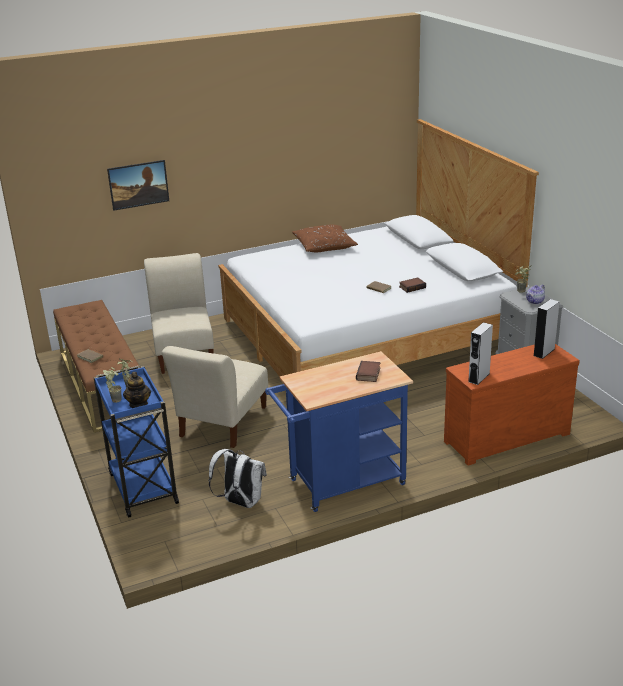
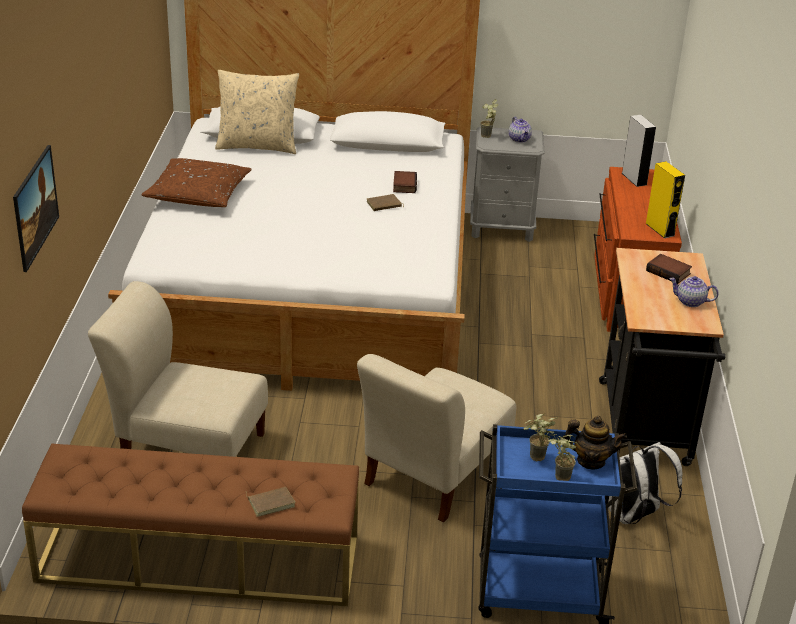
camera: 65 degrees left, 5 degrees up
beige chair [162,346,268,448] -> beige chair turned 75 degrees clockwise [357,354,516,522]
blue cart [265,351,413,512] -> black cart [599,248,725,466]
grey speaker [468,322,493,385] -> yellow speaker [645,161,685,238]
none -> beige pillow [215,70,299,154]
none -> teapot [669,276,719,307]

